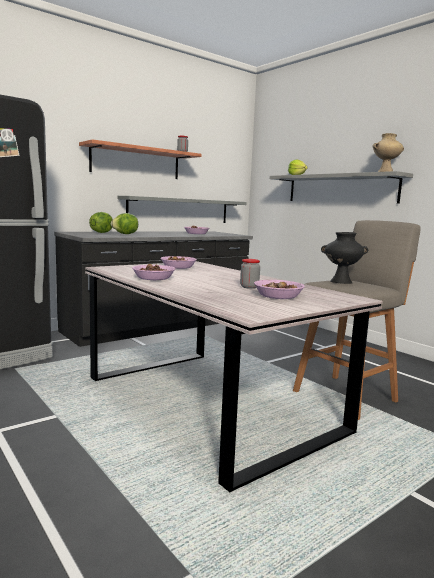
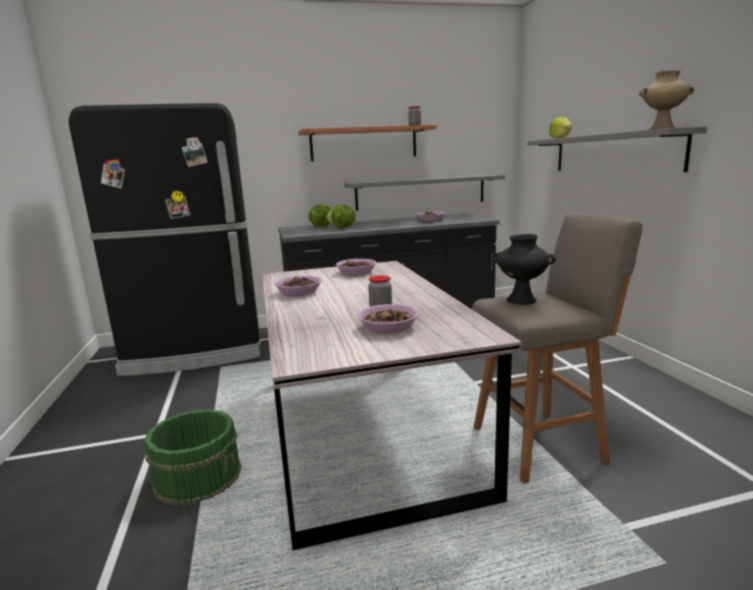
camera: 25 degrees right, 5 degrees up
none -> green bucket [144,409,242,506]

